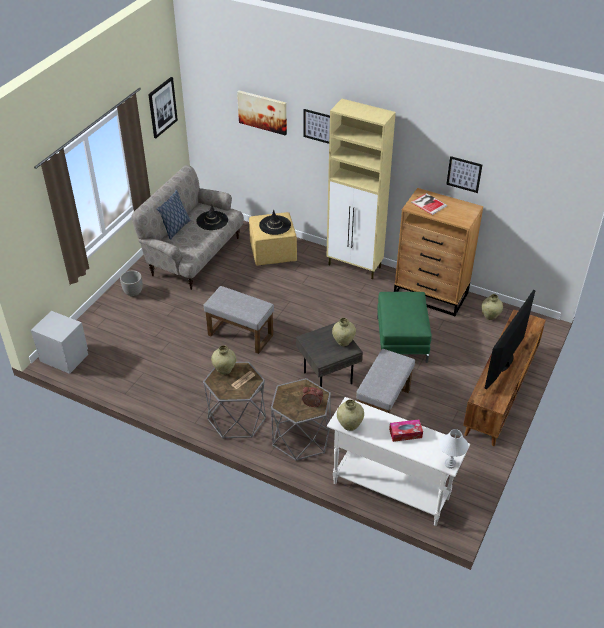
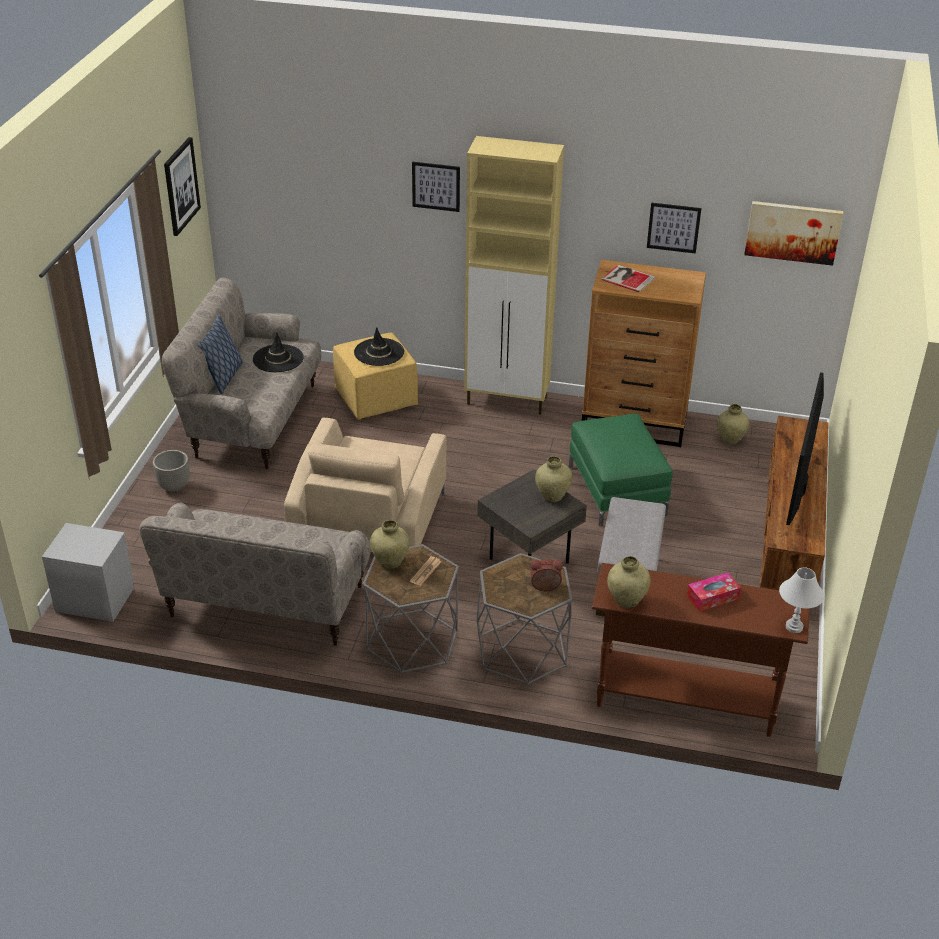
camera: 15 degrees left, 5 degrees down
grey ottoman [203,286,274,354] -> beige armchair [284,418,446,551]
picture [237,90,287,135] -> picture moved to [744,201,843,266]
white console table [327,397,470,526] -> brown console table [592,563,809,737]
none -> beige sofa [139,503,371,646]

